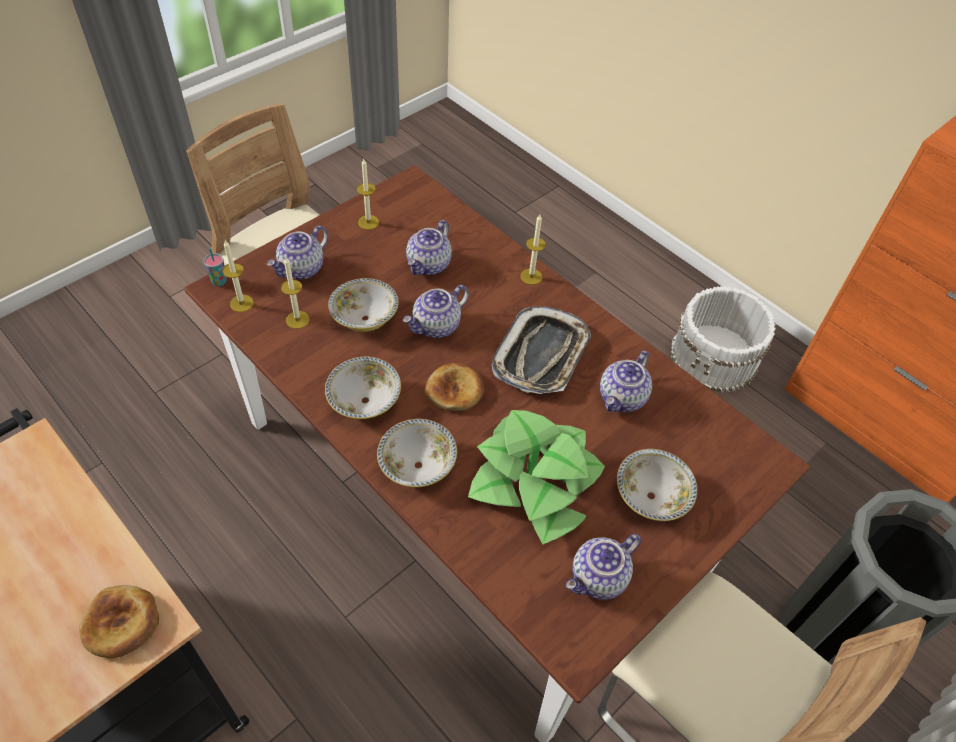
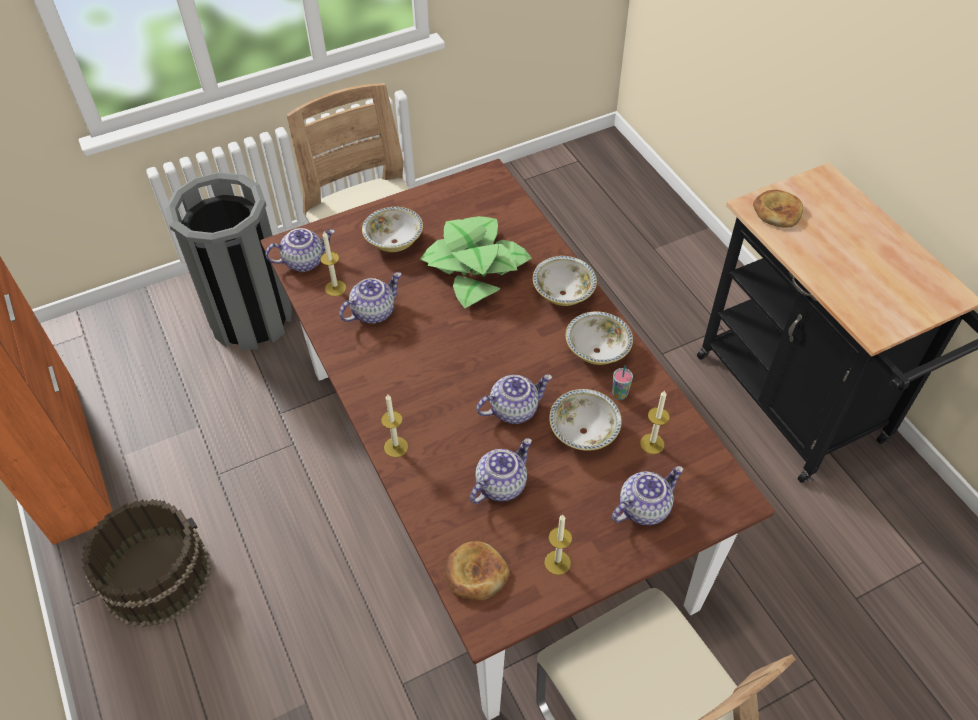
camera: 160 degrees left, 0 degrees up
cup [204,248,227,286] -> cup moved to [612,365,633,400]
candle [223,240,254,312] -> candle moved to [320,231,346,296]
bread [424,363,484,411] -> bread moved to [445,541,510,601]
tray [492,306,591,394] -> none
teapot [566,534,641,600] -> teapot moved to [266,228,335,272]
white bucket [670,286,776,393] -> brown bucket [81,499,211,628]

